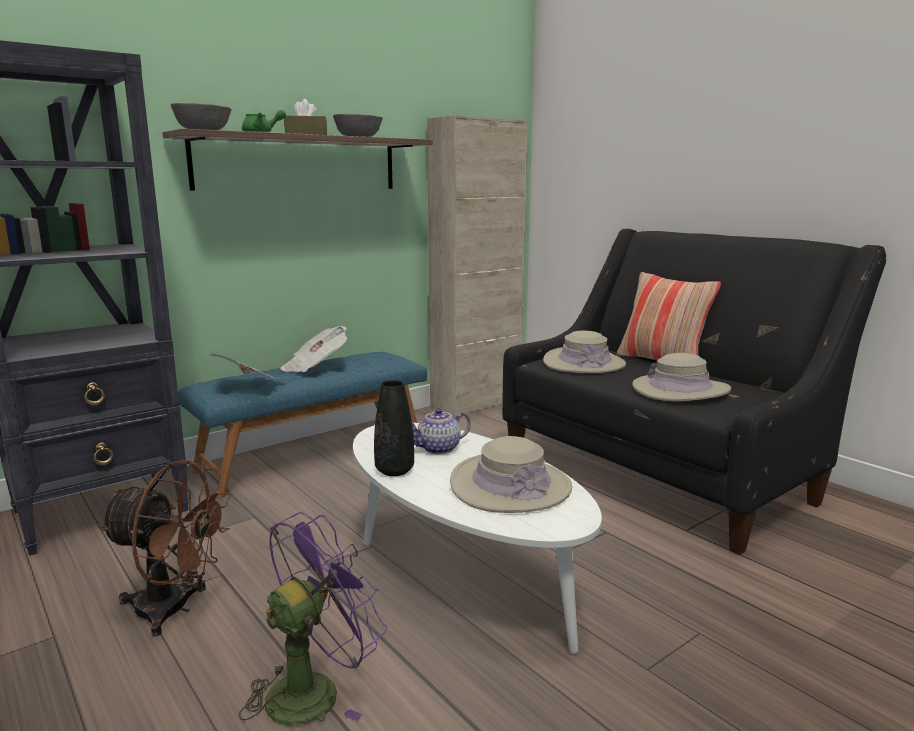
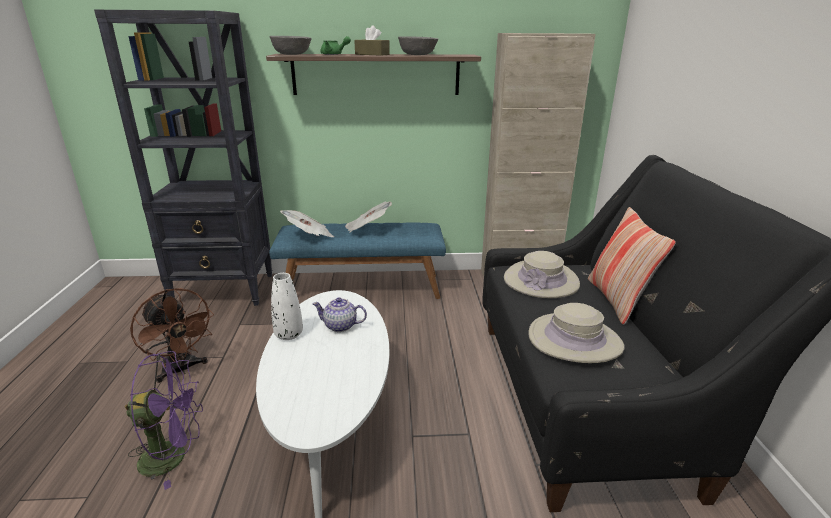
camera: 35 degrees right, 10 degrees up
black vase [374,380,414,476] -> white vase [271,273,303,340]
beige hat [450,436,572,513] -> none

